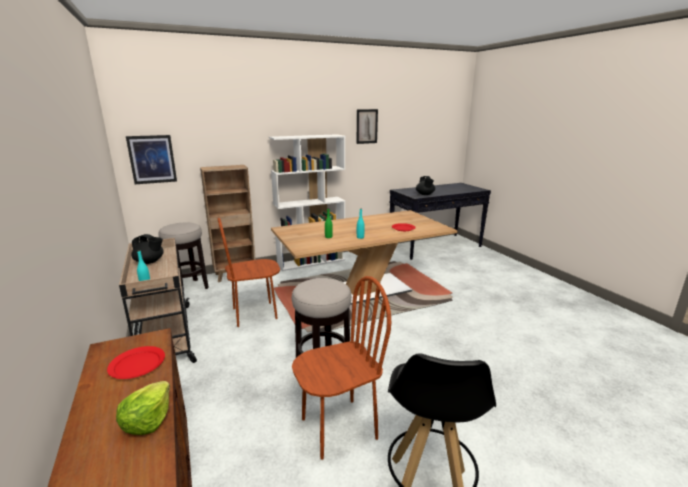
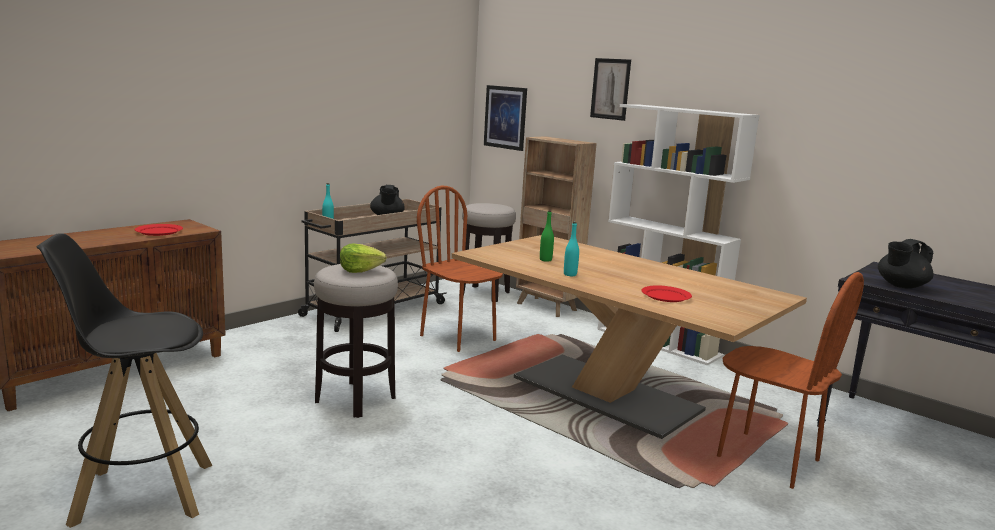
camera: 65 degrees right, 5 degrees down
lettuce [116,381,170,435] -> lettuce moved to [340,243,387,273]
brown chair [292,276,391,460] -> brown chair moved to [717,272,864,489]
picture [357,109,378,144] -> picture moved to [590,58,631,121]

